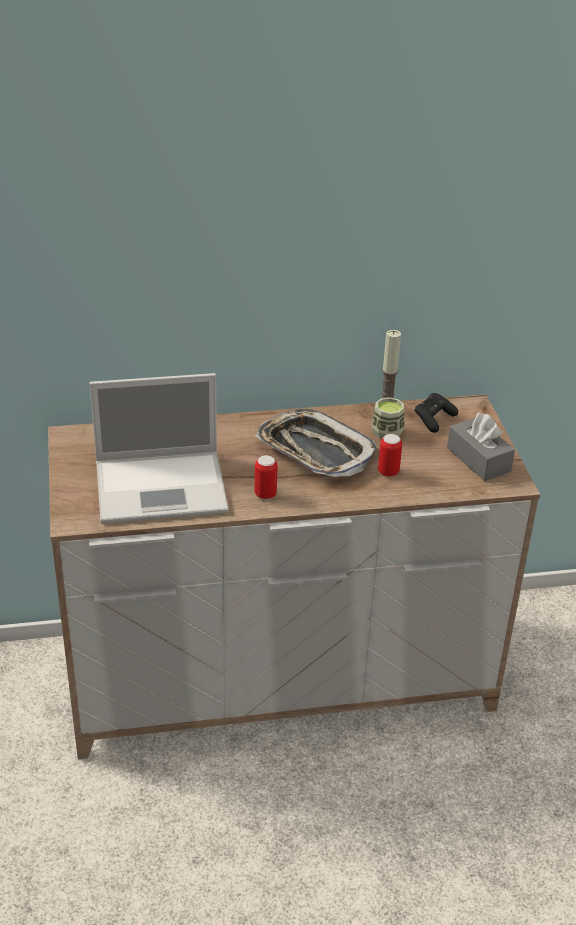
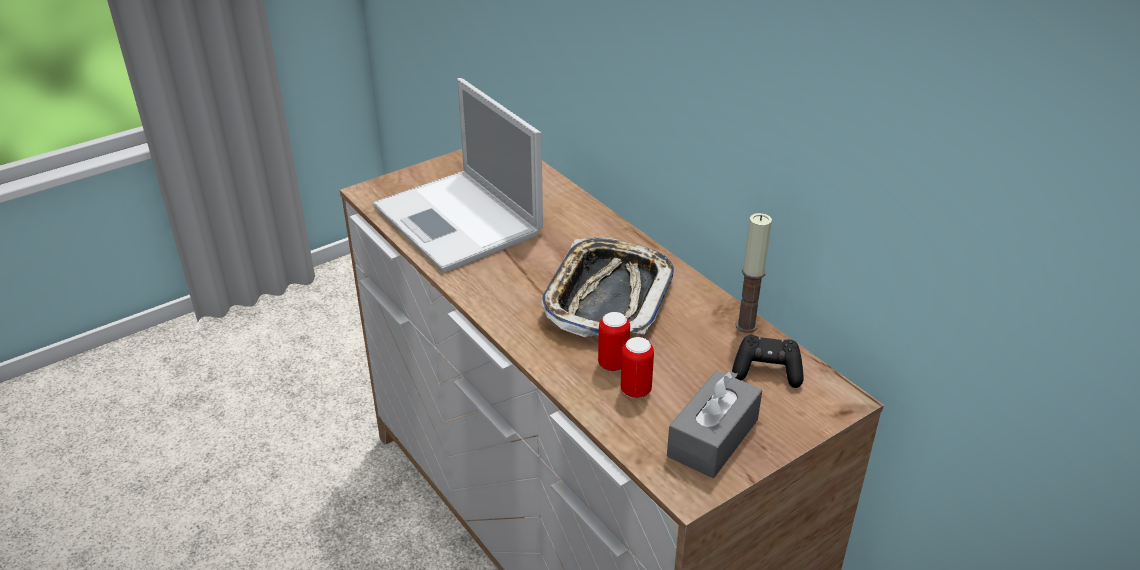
camera: 65 degrees right, 0 degrees up
can [255,455,278,500] -> can moved to [621,337,654,398]
cup [372,397,404,439] -> none

